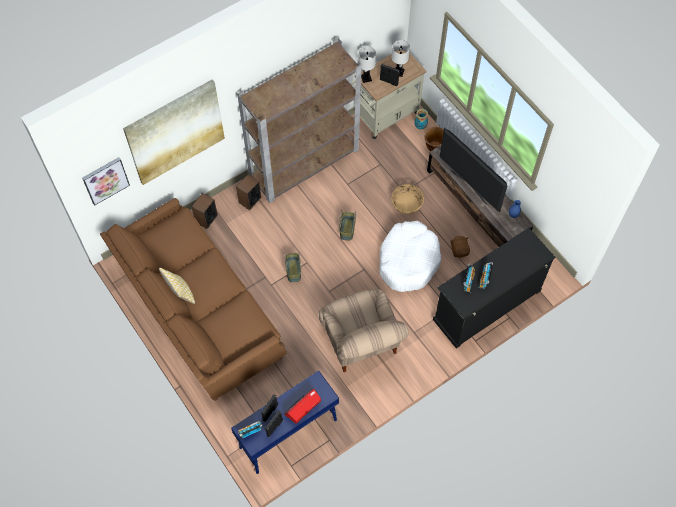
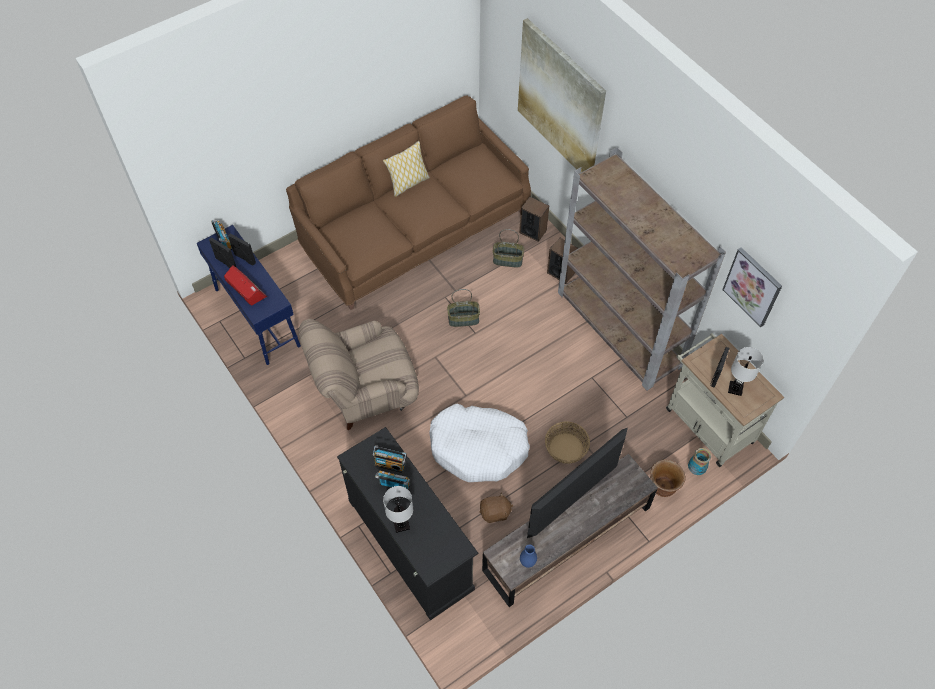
camera: 90 degrees right, 5 degrees down
picture [82,157,130,206] -> picture moved to [722,247,782,327]
basket [339,210,356,241] -> basket moved to [493,229,524,268]
white table lamp [358,46,376,83] -> white table lamp moved to [383,486,413,533]

